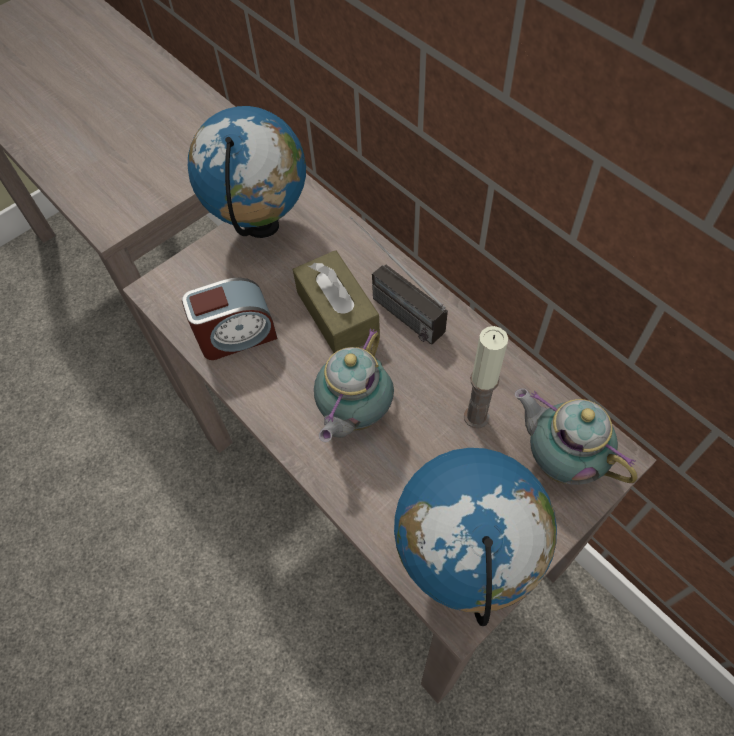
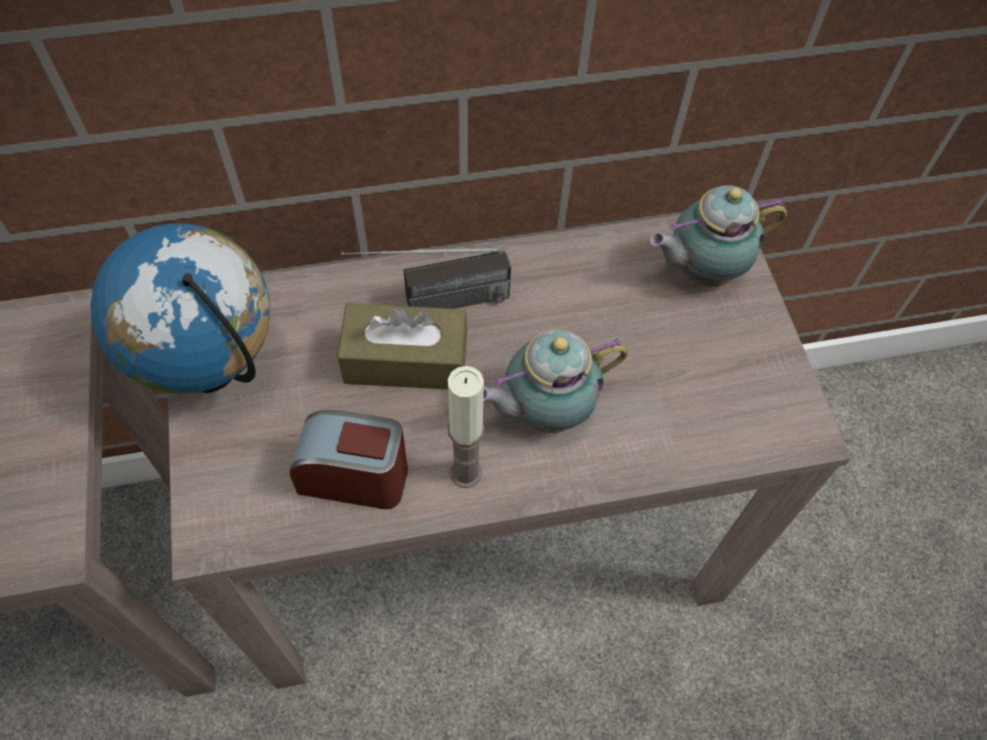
camera: 65 degrees left, 0 degrees up
alarm clock [182,278,277,360] -> alarm clock turned 90 degrees counterclockwise [290,410,408,509]
teapot [314,328,394,442] -> teapot turned 105 degrees clockwise [483,330,628,433]
globe [394,448,557,626] -> none
candle [464,326,508,428] -> candle moved to [448,366,484,488]

